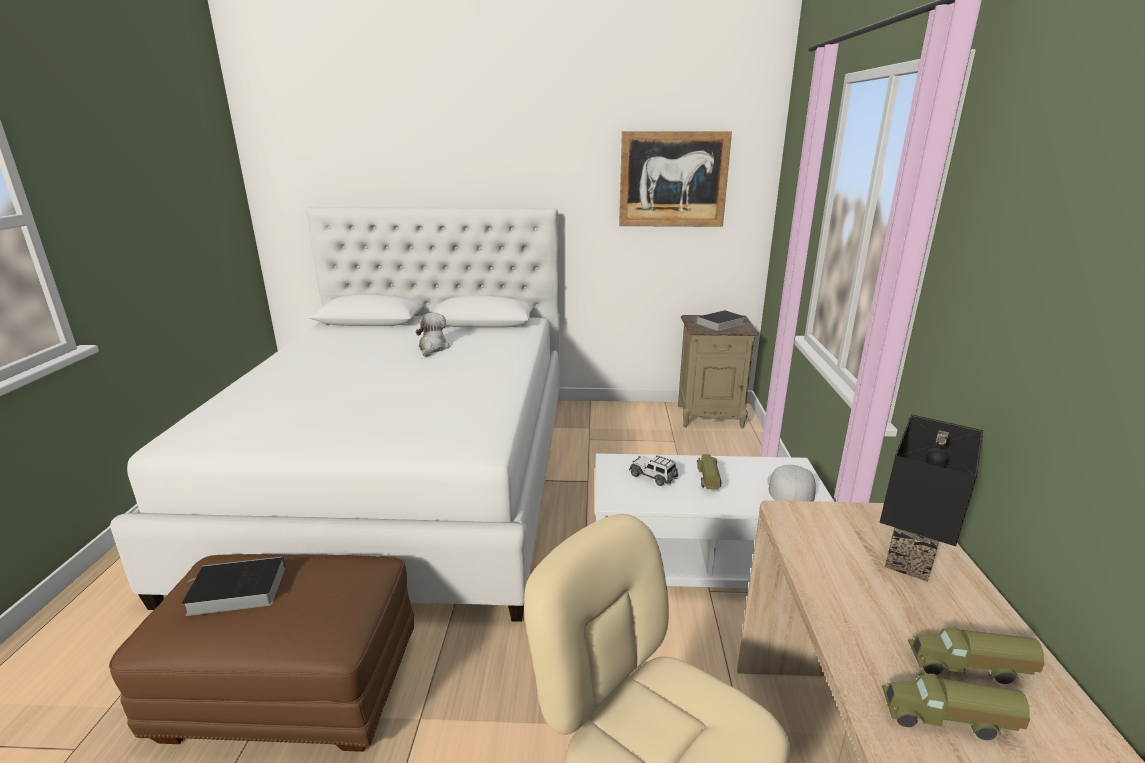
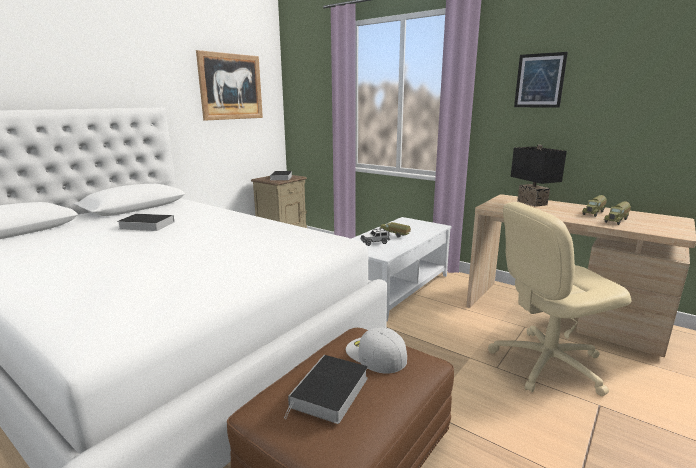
camera: 55 degrees left, 5 degrees down
plush toy [416,313,450,357] -> book [117,214,174,231]
white cap [767,465,816,501] -> white cap moved to [346,327,407,374]
none -> picture [514,52,568,108]

